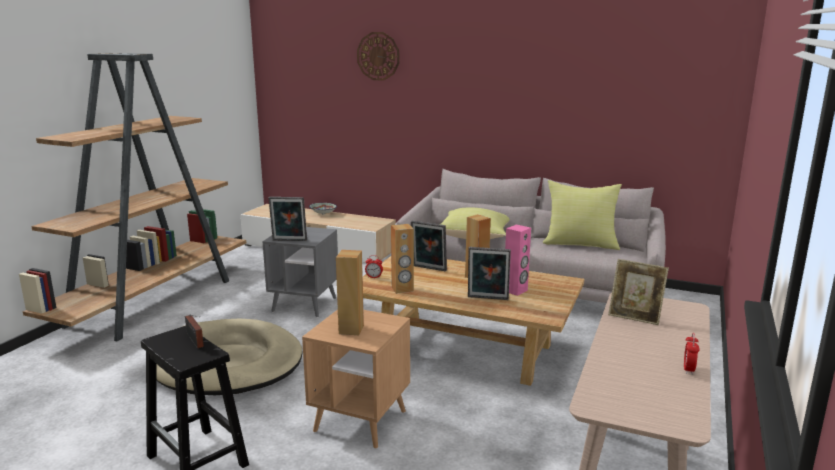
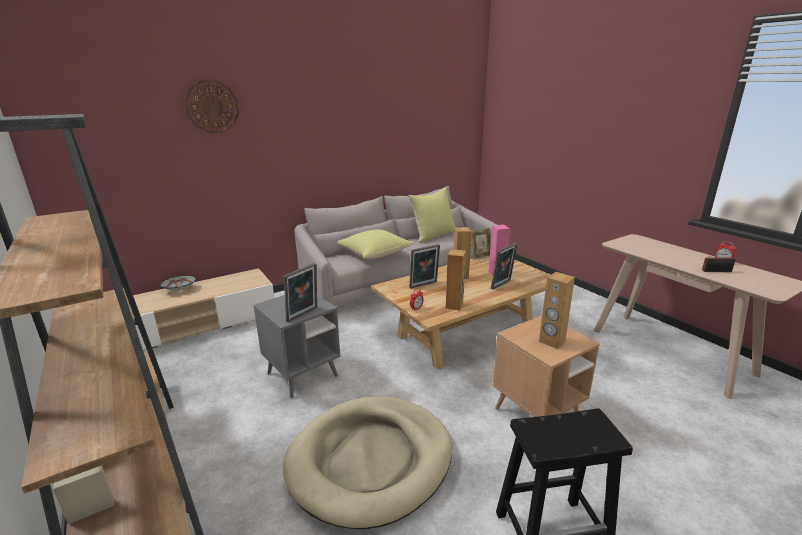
camera: 55 degrees left, 5 degrees up
radio [185,315,204,348] -> radio moved to [702,248,740,272]
picture frame [608,259,669,325] -> picture frame moved to [471,228,491,260]

